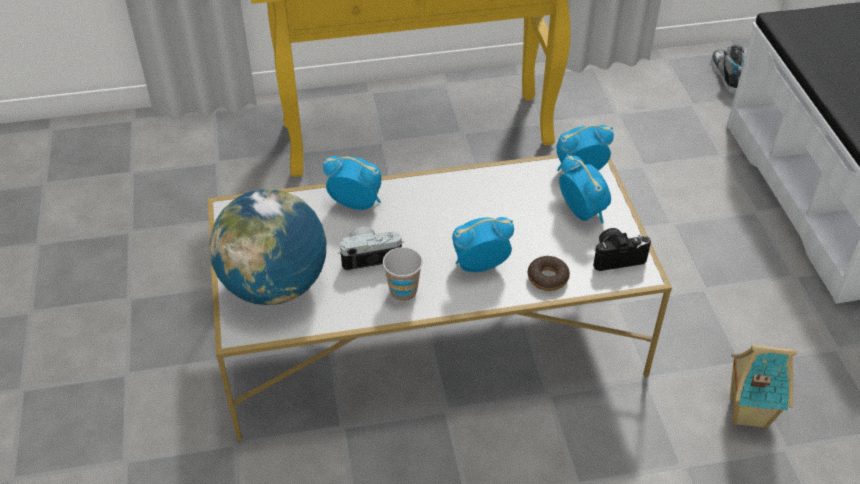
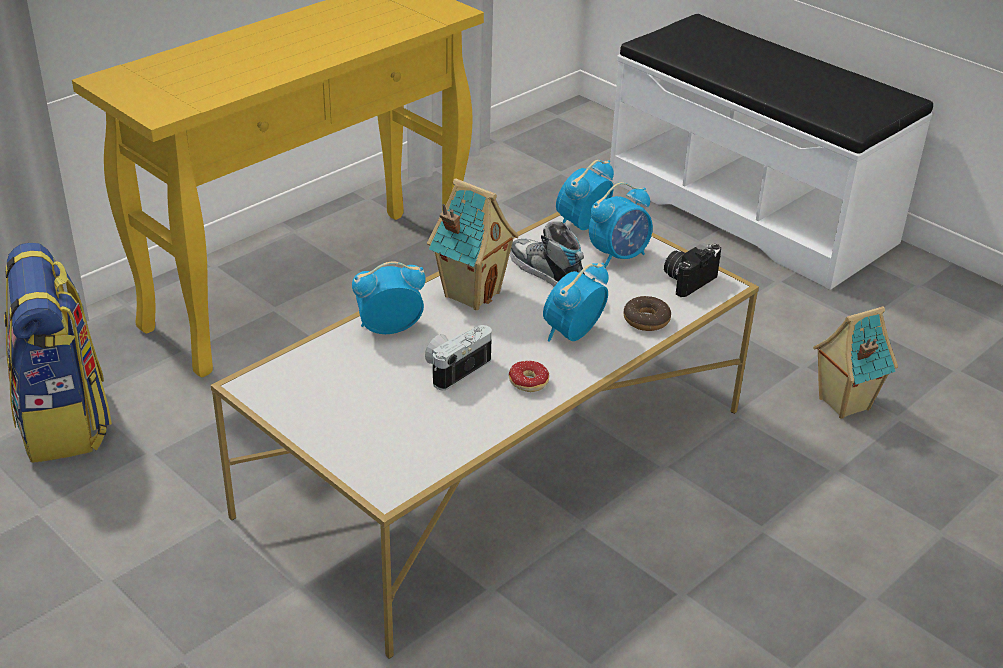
camera: 35 degrees left, 10 degrees down
globe [209,189,326,305] -> none
cup [383,247,423,301] -> donut [509,361,549,392]
alarm clock [559,154,611,224] -> alarm clock turned 120 degrees clockwise [589,182,653,268]
shoe [711,44,745,94] -> shoe moved to [510,222,585,287]
none -> backpack [4,243,112,463]
none -> toy house [427,178,519,310]

